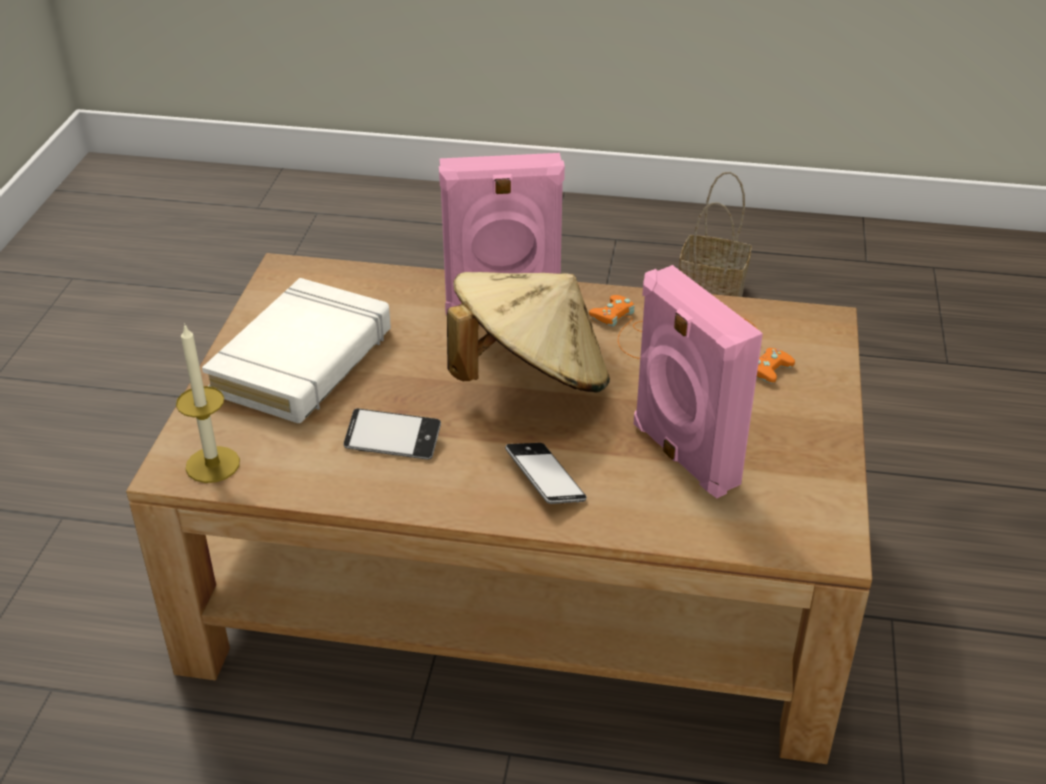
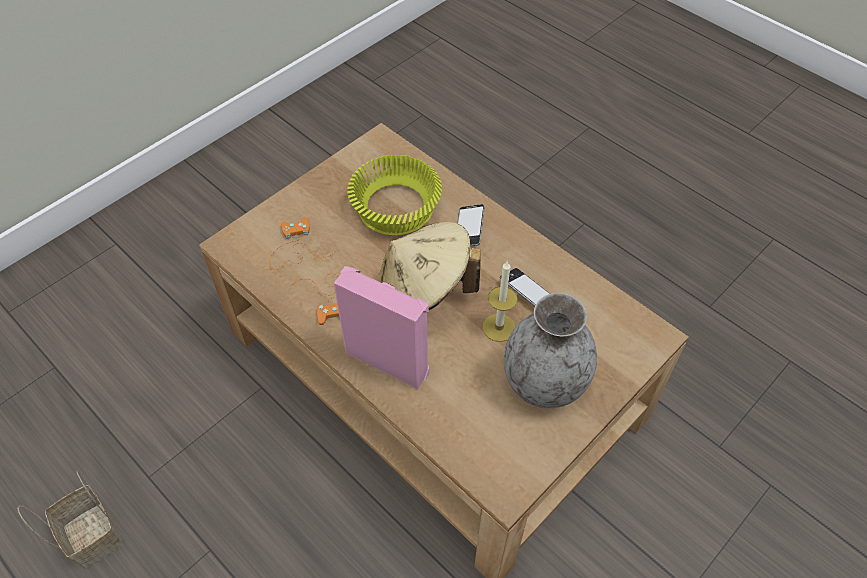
camera: 145 degrees left, 15 degrees up
candle [176,323,240,483] -> candle moved to [483,261,518,342]
white book [202,278,391,423] -> grey vase [504,293,597,408]
pink speaker [634,265,763,498] -> yellow bowl [347,155,442,235]

